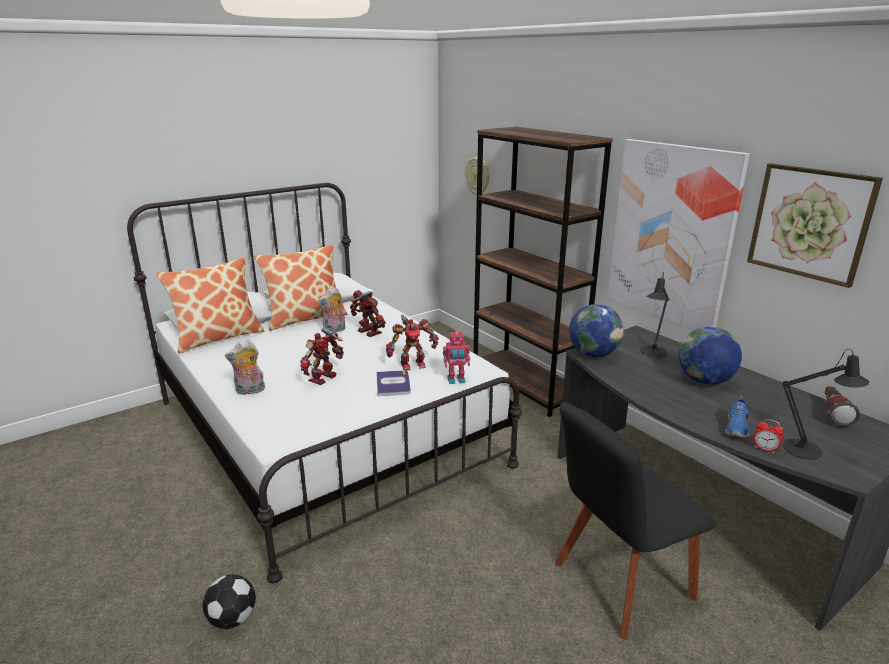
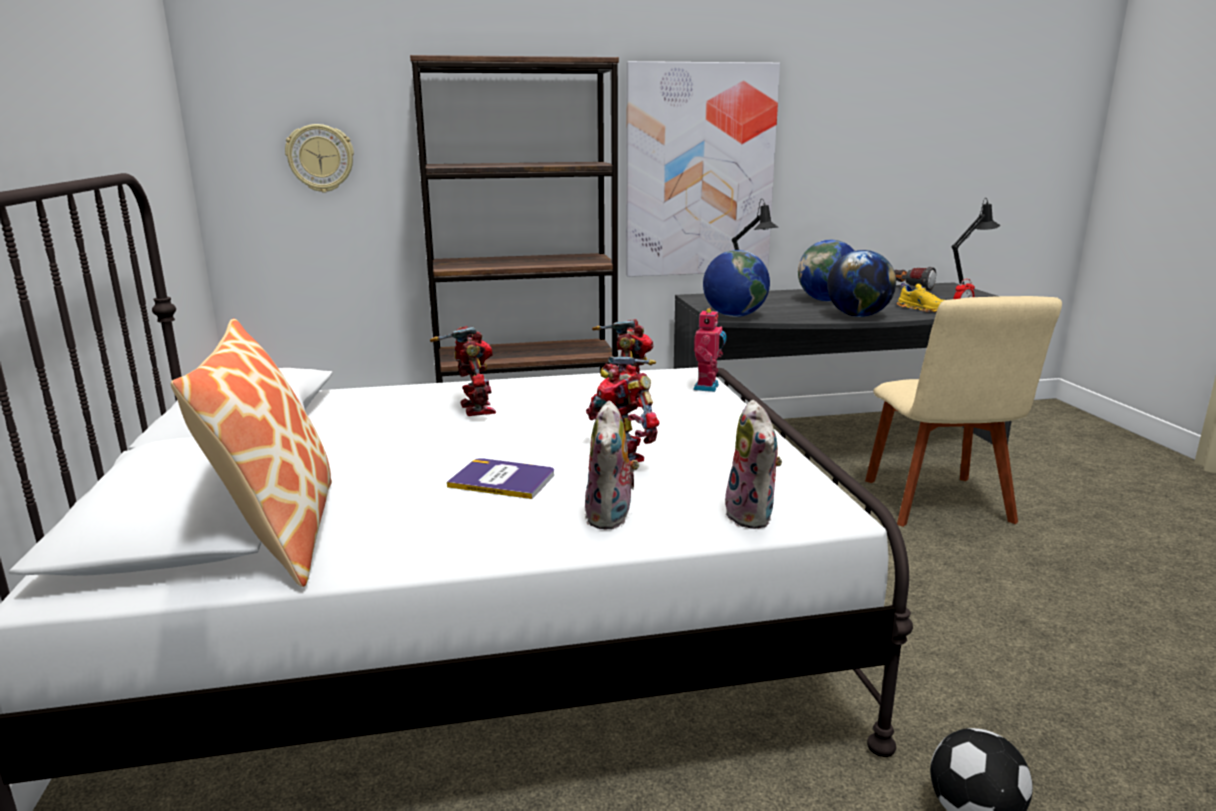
camera: 65 degrees left, 5 degrees down
pillow [254,244,348,331] -> none
plush toy [318,287,345,332] -> plush toy moved to [725,400,782,529]
toy robot [350,290,386,337] -> toy robot turned 90 degrees clockwise [430,326,496,416]
book [376,370,411,396] -> book moved to [447,458,554,499]
black chair [555,402,716,640] -> beige chair [865,296,1062,527]
blue shoe [725,395,749,438] -> yellow shoe [897,283,944,312]
picture [747,163,883,288] -> none
none -> globe [827,250,896,317]

